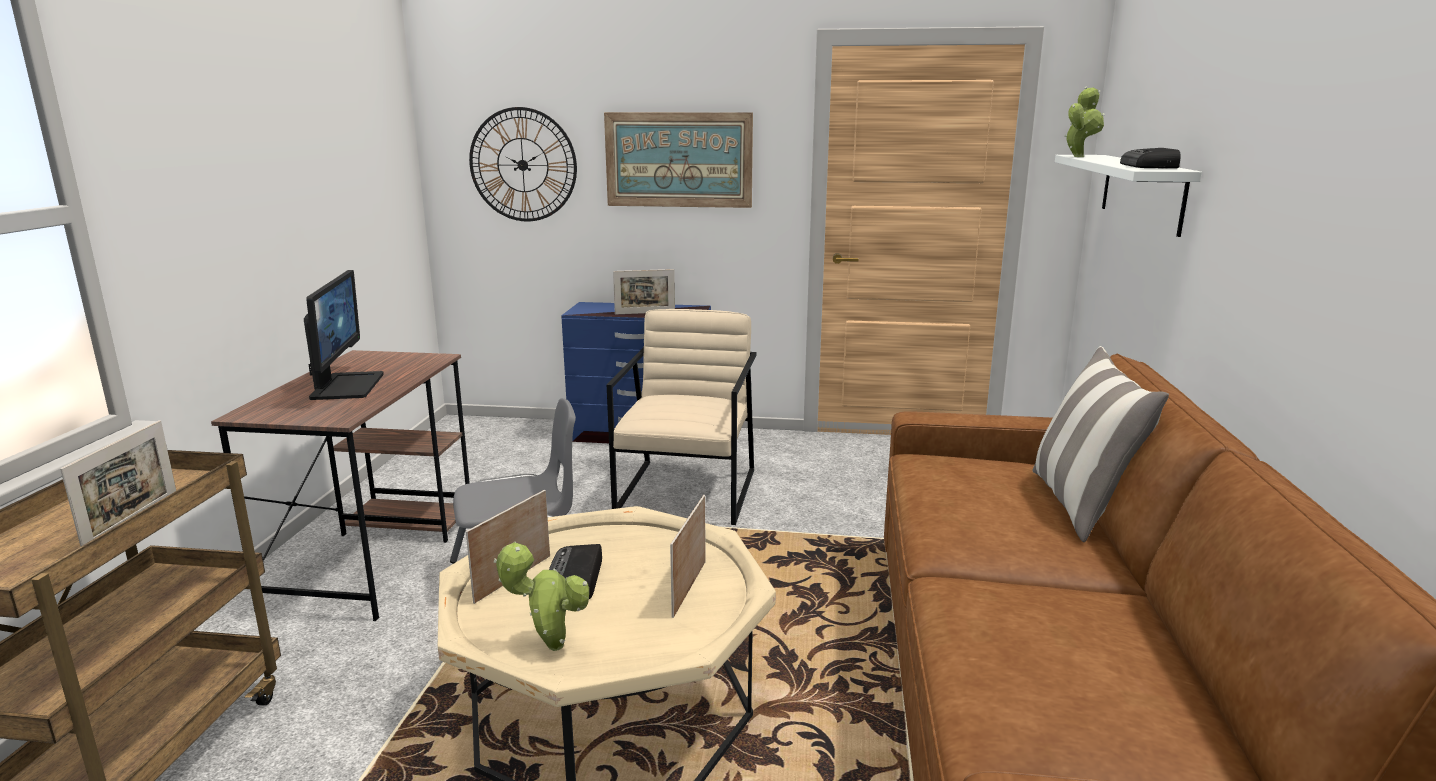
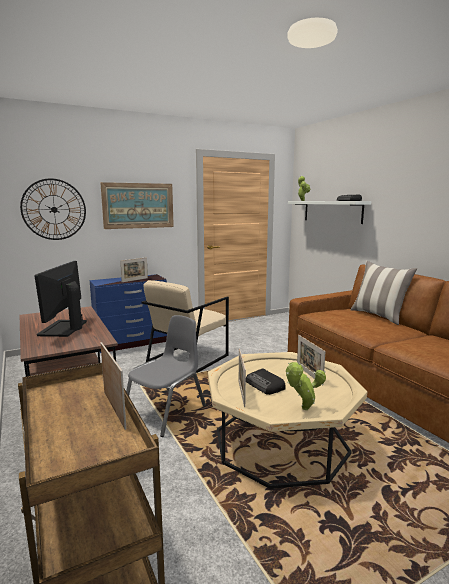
camera: 35 degrees left, 5 degrees down
monitor [304,270,384,400] -> monitor turned 135 degrees counterclockwise [35,261,87,337]
beige armchair [607,309,756,525] -> beige armchair turned 120 degrees counterclockwise [141,280,229,373]

